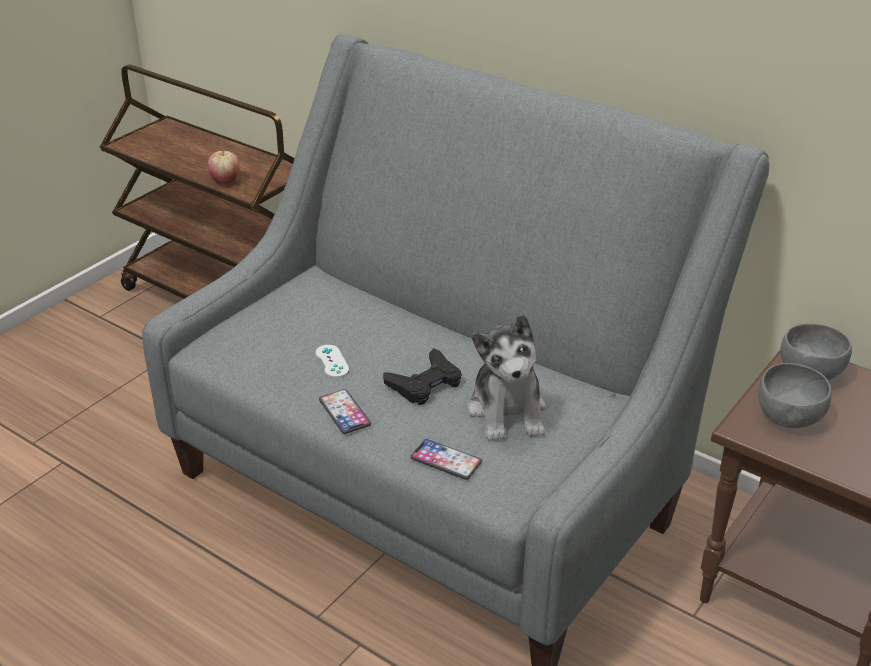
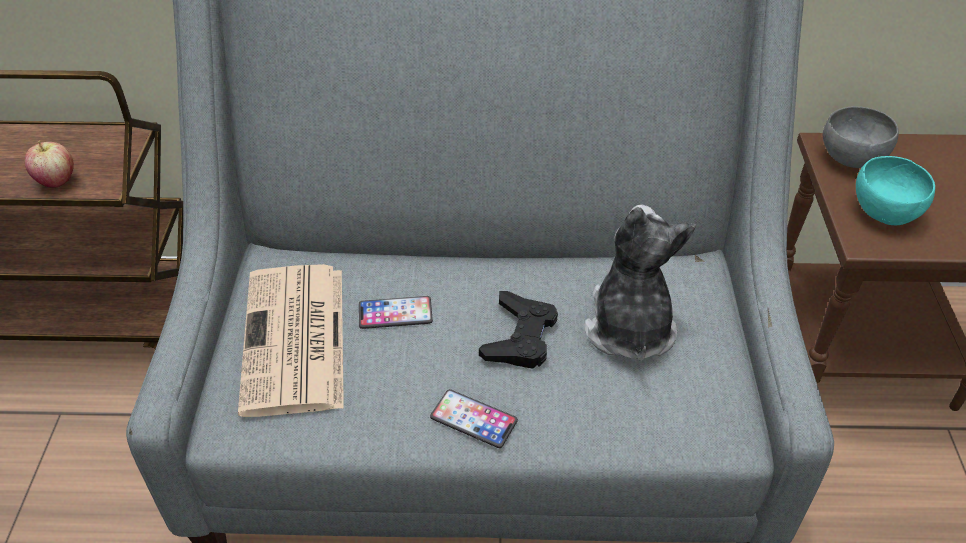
camera: 35 degrees left, 10 degrees up
white game controller [316,345,349,378] -> none
phone [410,439,482,480] -> phone moved to [359,296,433,329]
plush toy [468,314,546,441] -> plush toy turned 135 degrees counterclockwise [584,204,696,361]
grey bowl [758,363,831,428] -> turquoise bowl [856,156,935,225]
none -> newspaper [238,264,344,417]

